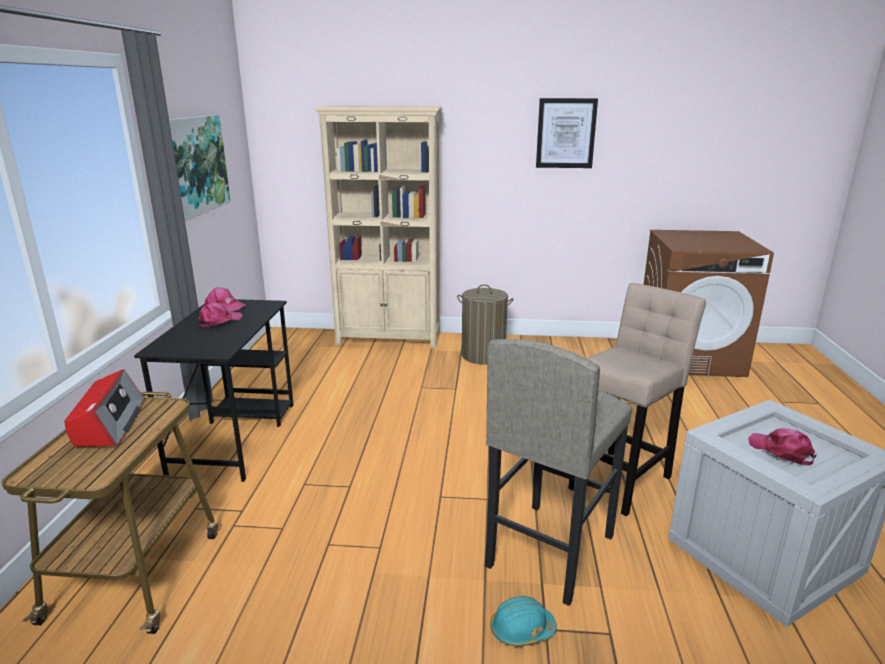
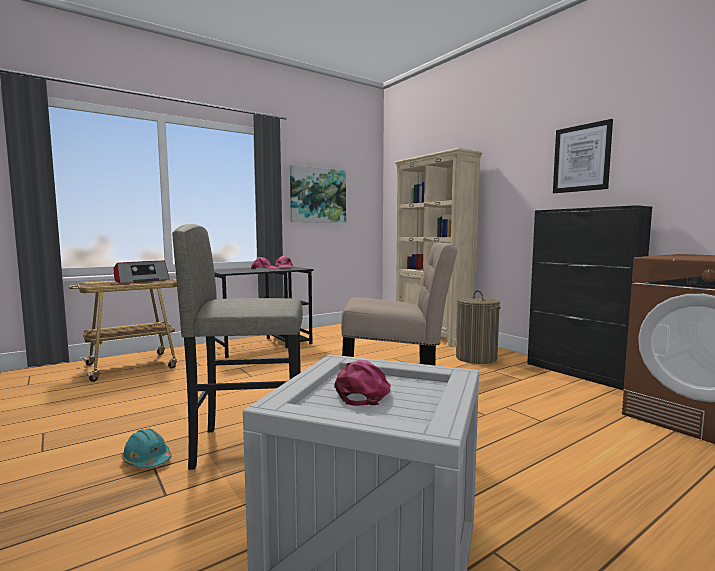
camera: 50 degrees right, 15 degrees down
none -> black cabinet [527,205,652,390]

